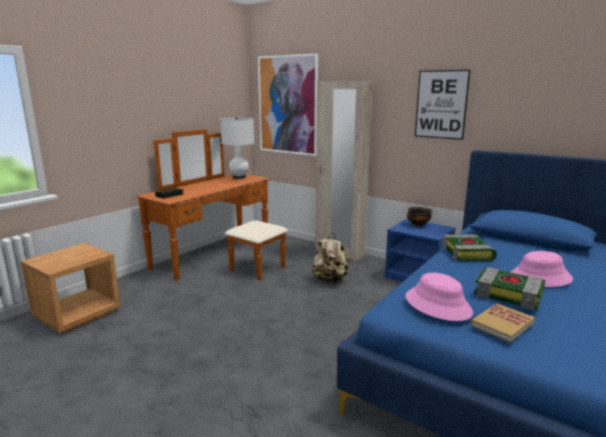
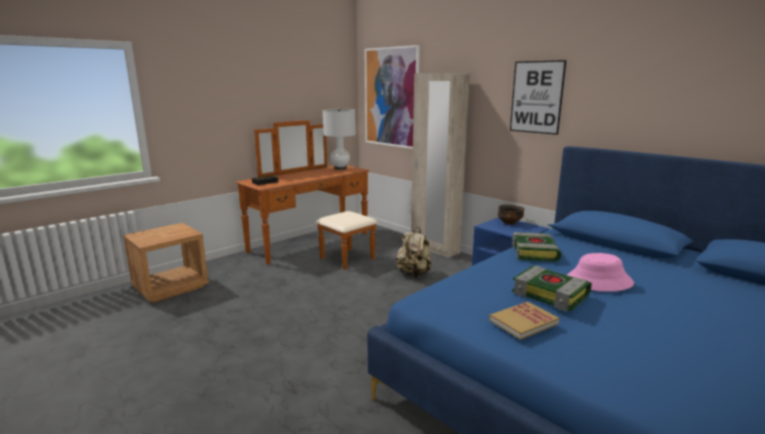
camera: 10 degrees right, 0 degrees up
pink hat [405,273,473,321] -> none

